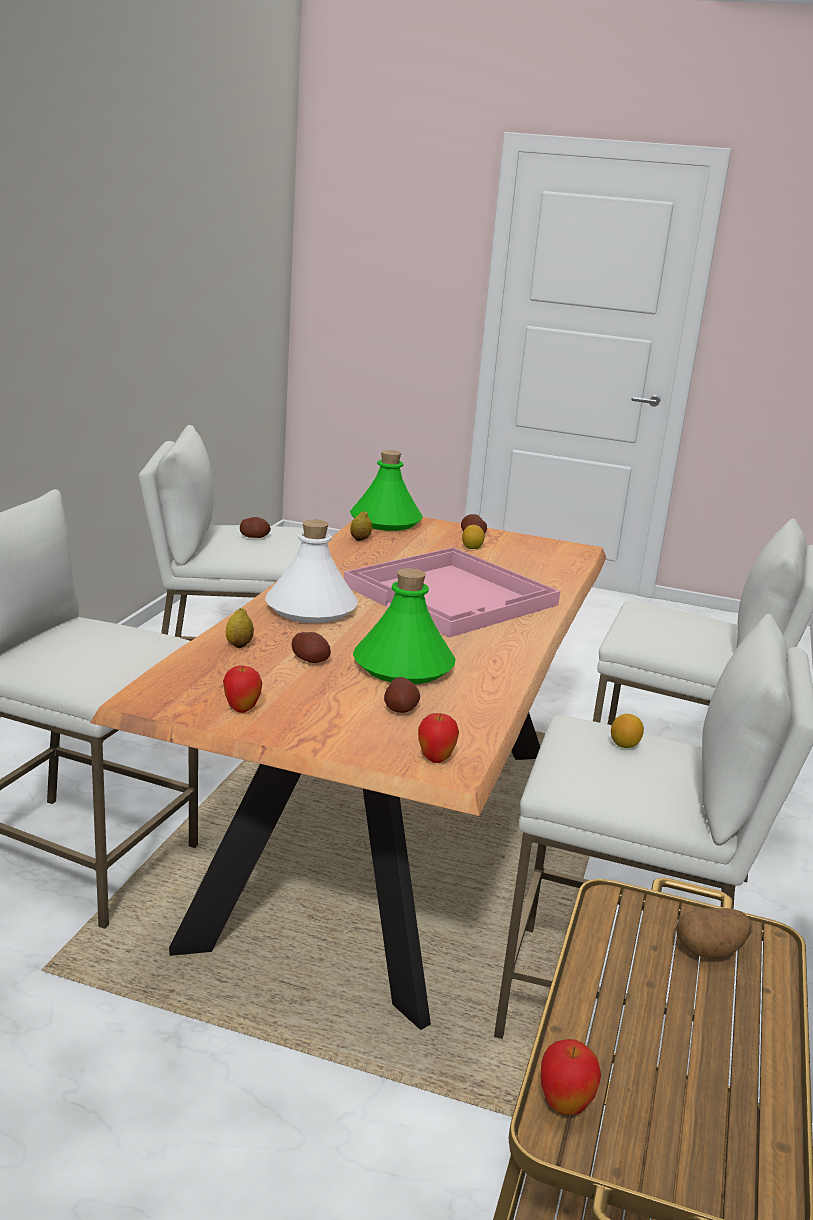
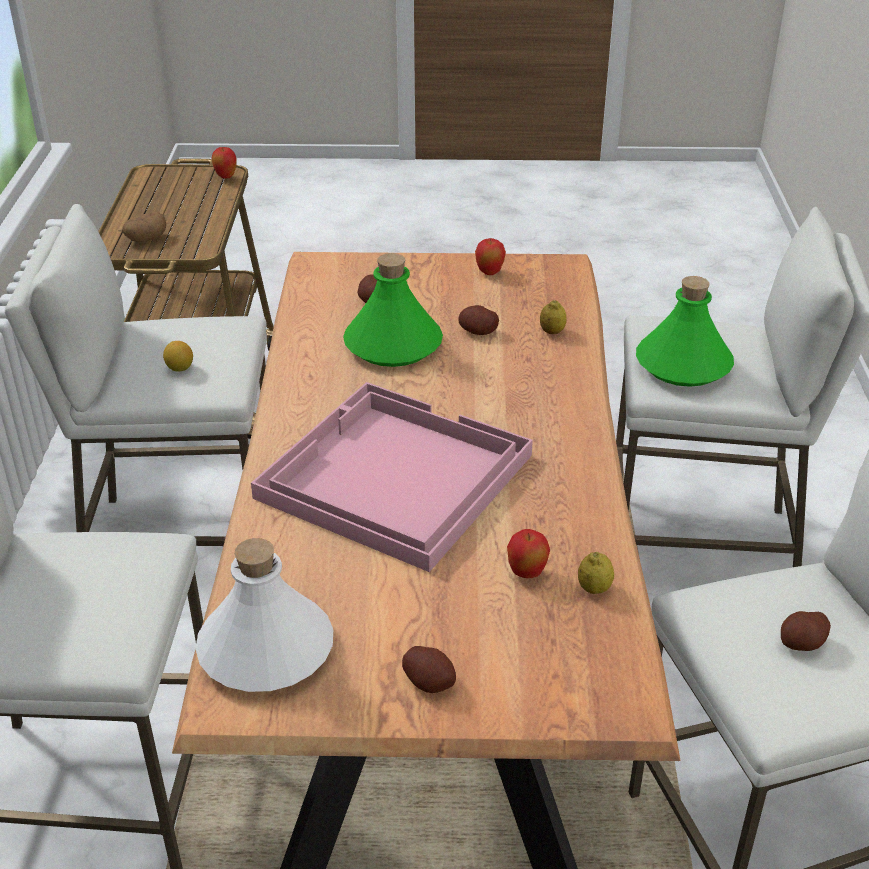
camera: 165 degrees right, 15 degrees up
white bottle [265,520,358,623] -> white bottle moved to [195,538,333,692]
green bottle [350,450,423,531] -> green bottle moved to [636,276,734,387]
apple [418,713,459,763] -> apple moved to [507,529,550,578]
lemon [462,525,485,549] -> none

